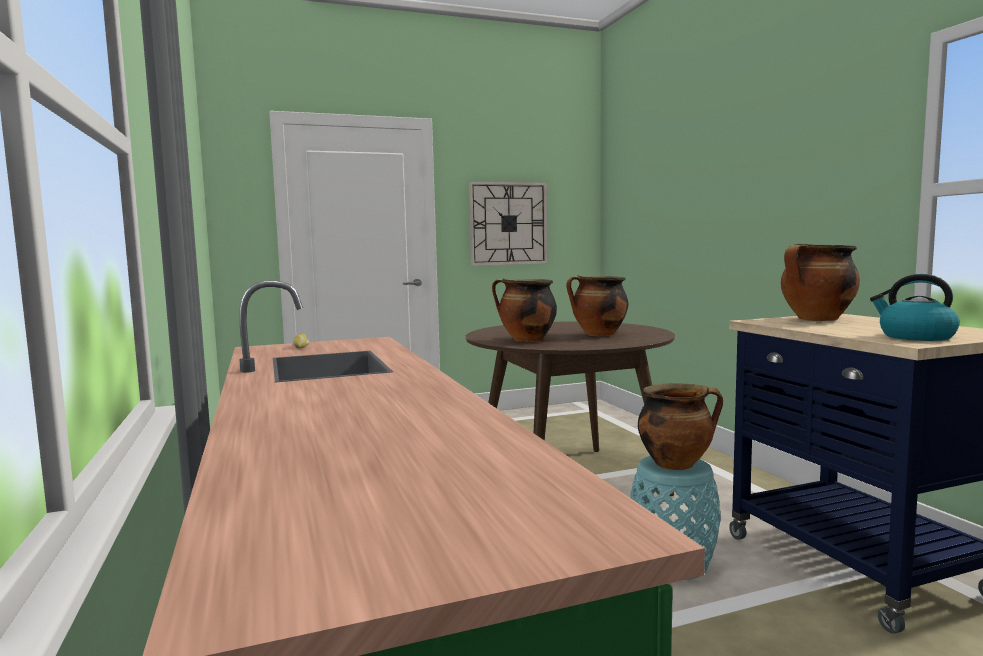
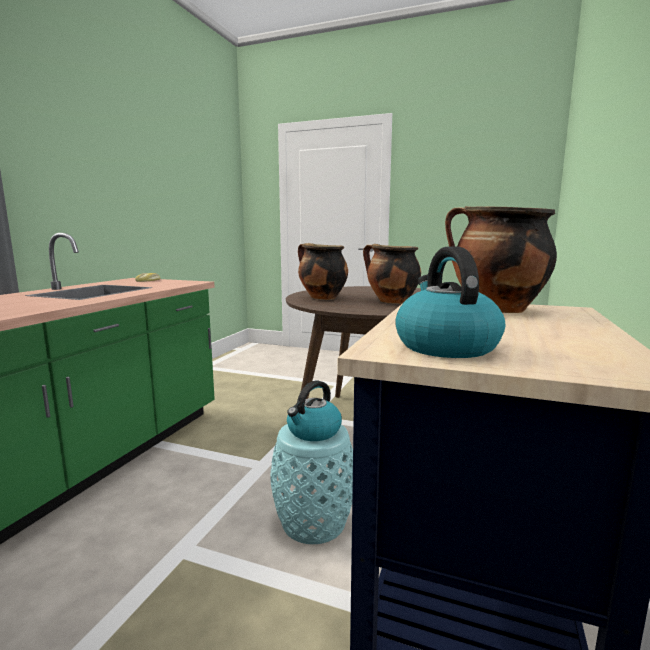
camera: 40 degrees right, 5 degrees up
wall clock [469,181,548,266] -> none
cooking pot [638,383,723,470] -> kettle [287,380,342,441]

